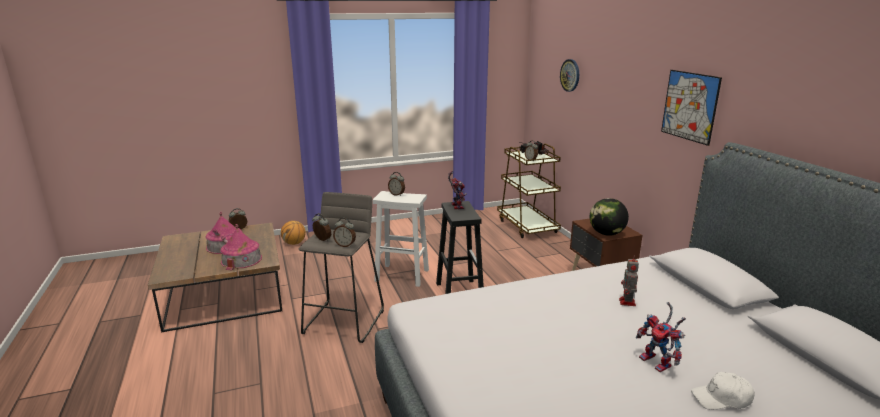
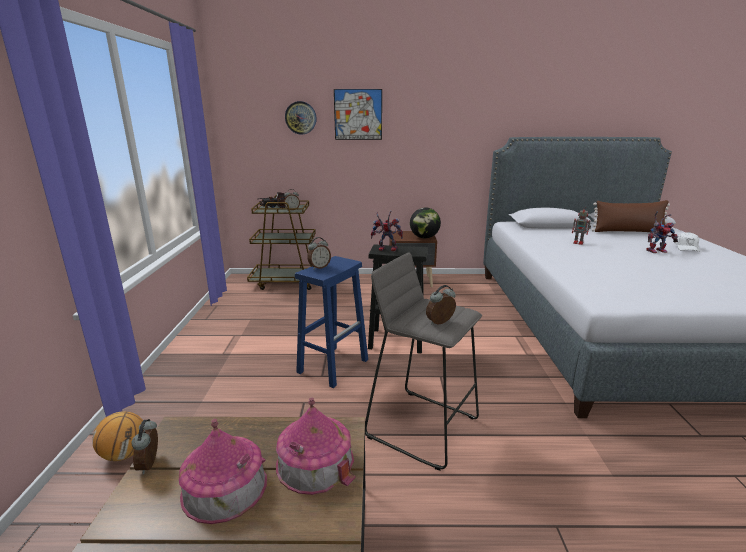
camera: 70 degrees left, 0 degrees up
alarm clock [333,218,356,247] -> none
white stool [373,191,429,287] -> blue stool [295,256,368,388]
picture [661,70,722,146] -> picture moved to [334,89,382,140]
none -> brown pillow [592,200,670,232]

